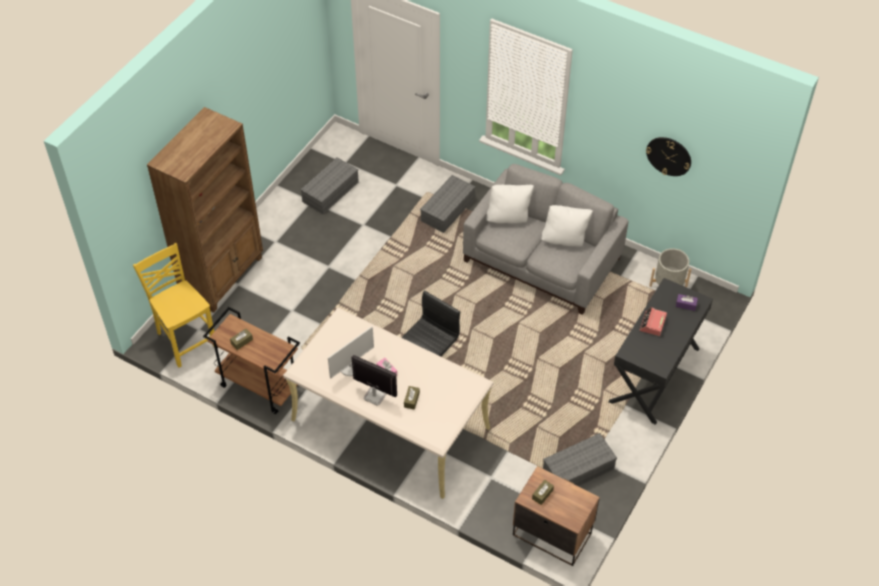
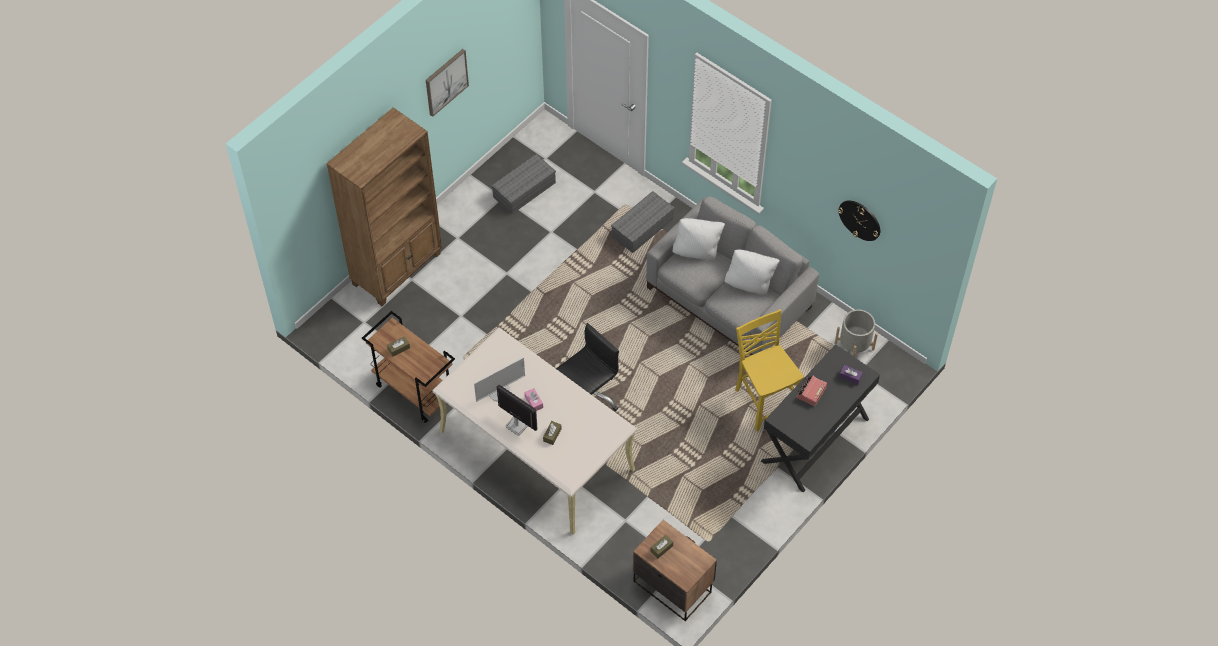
camera: 10 degrees right, 5 degrees up
yellow chair [133,243,214,368] -> yellow chair moved to [735,309,804,431]
grey storage box [543,433,617,486] -> none
none -> picture [426,49,469,117]

